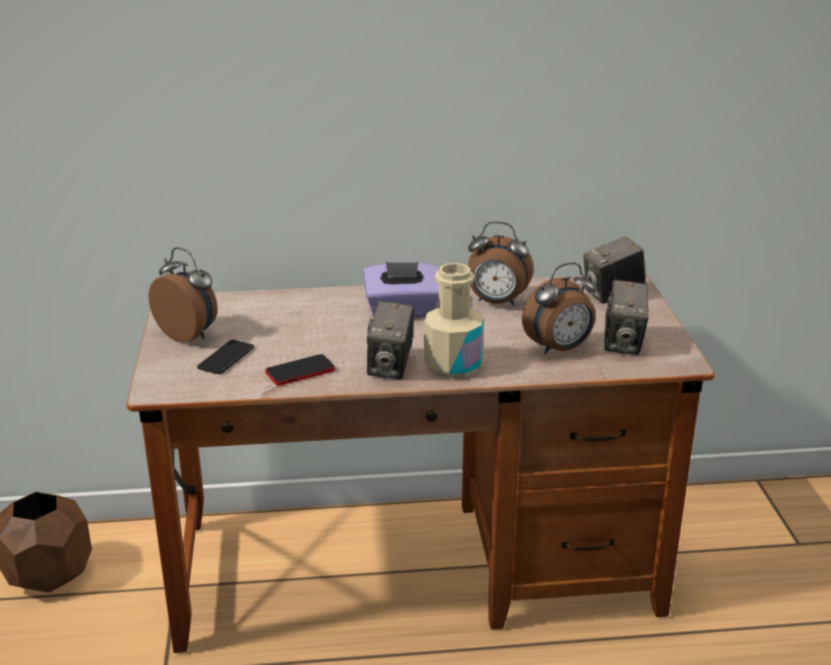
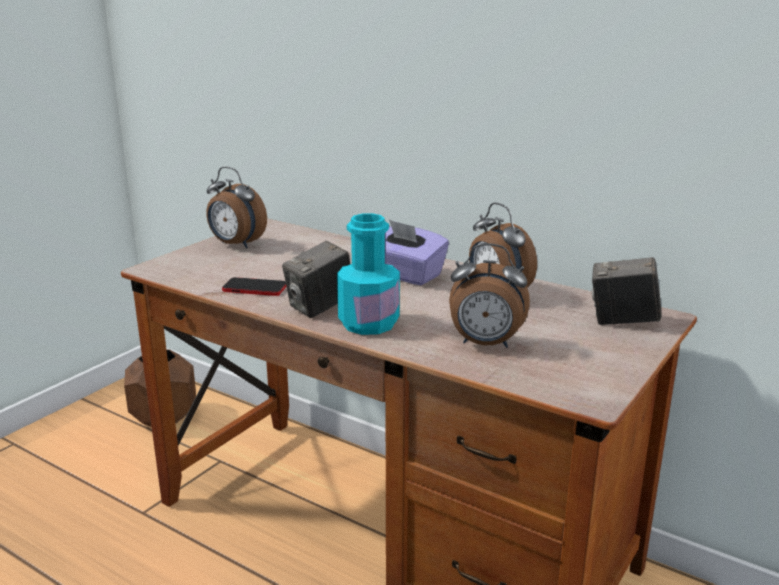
camera: 40 degrees right, 5 degrees down
alarm clock [148,247,218,343] -> alarm clock turned 135 degrees clockwise [206,167,267,248]
phone [197,340,254,374] -> none
beige bottle [424,263,484,379] -> turquoise bottle [337,213,400,335]
camera [604,280,649,355] -> none

